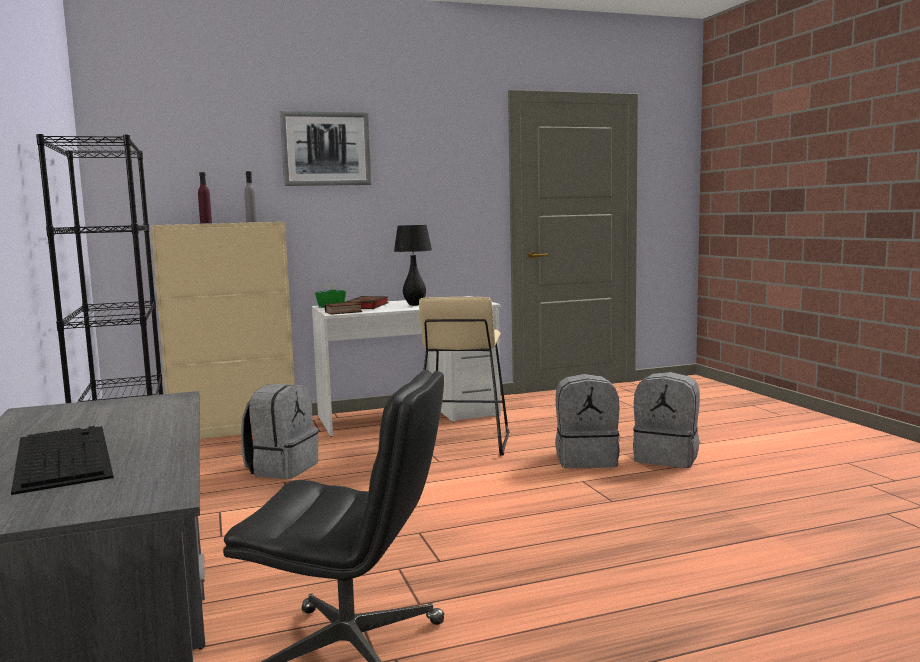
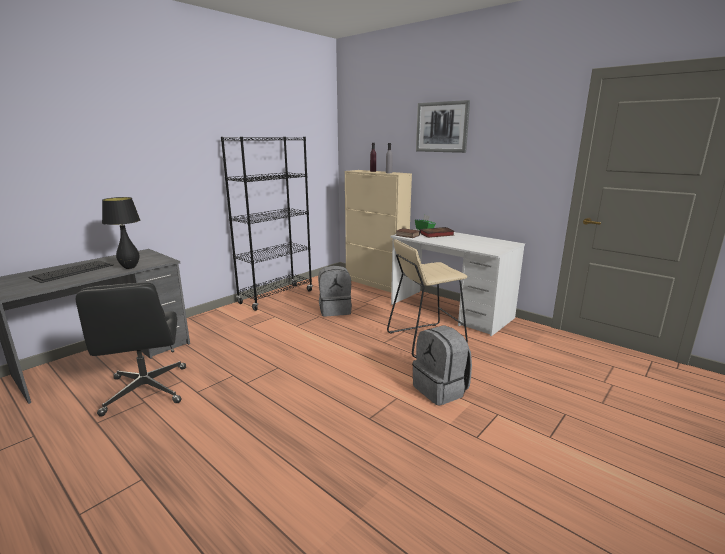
camera: 60 degrees right, 10 degrees up
black table lamp [394,225,432,306] -> black table lamp moved to [102,197,140,269]
grey backpack [633,372,700,468] -> none

